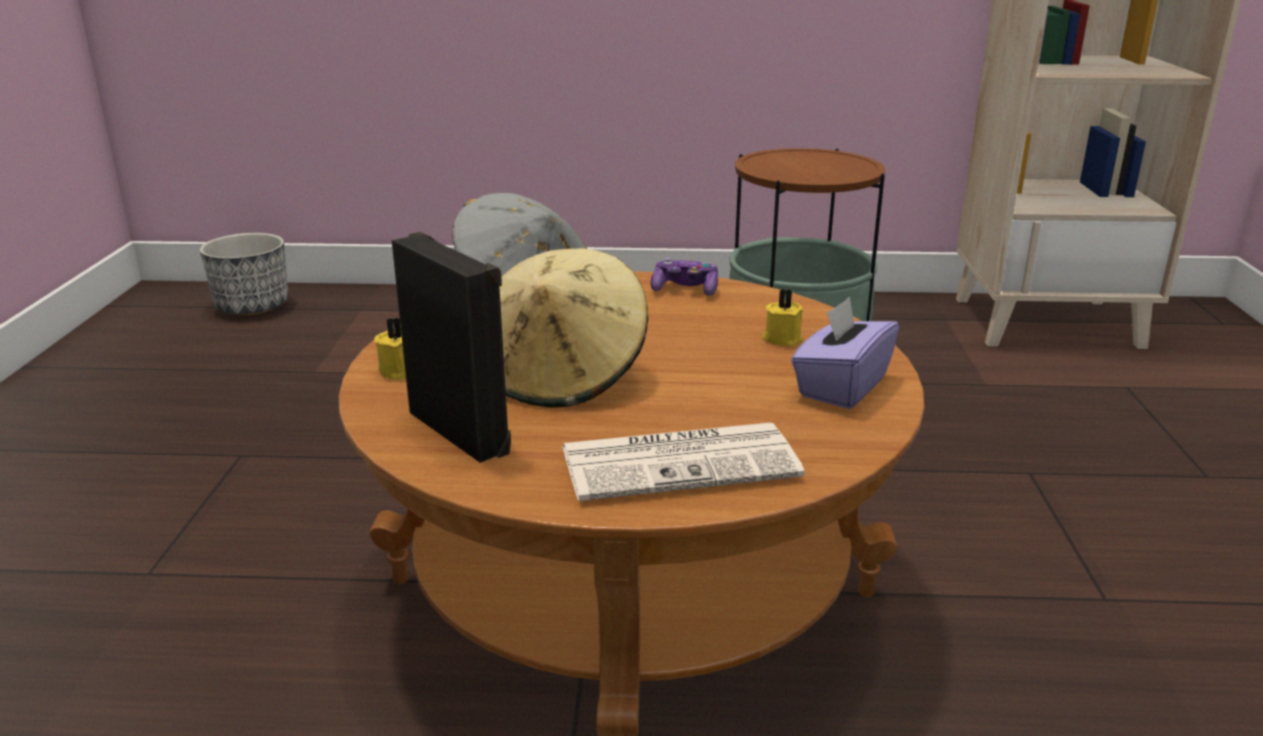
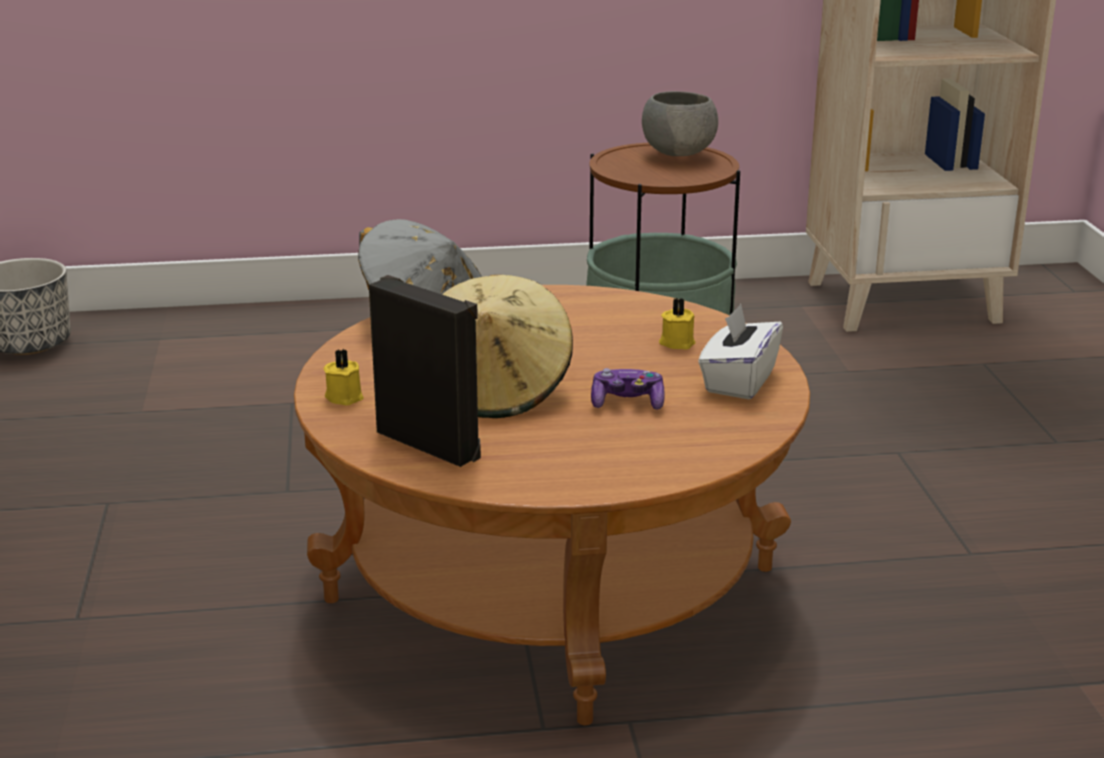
camera: 10 degrees left, 0 degrees up
newspaper [562,423,805,501] -> none
game controller [651,257,718,296] -> game controller moved to [591,368,665,410]
purple tissue box [791,297,899,409] -> white tissue box [698,304,783,399]
none -> grey bowl [642,91,718,156]

